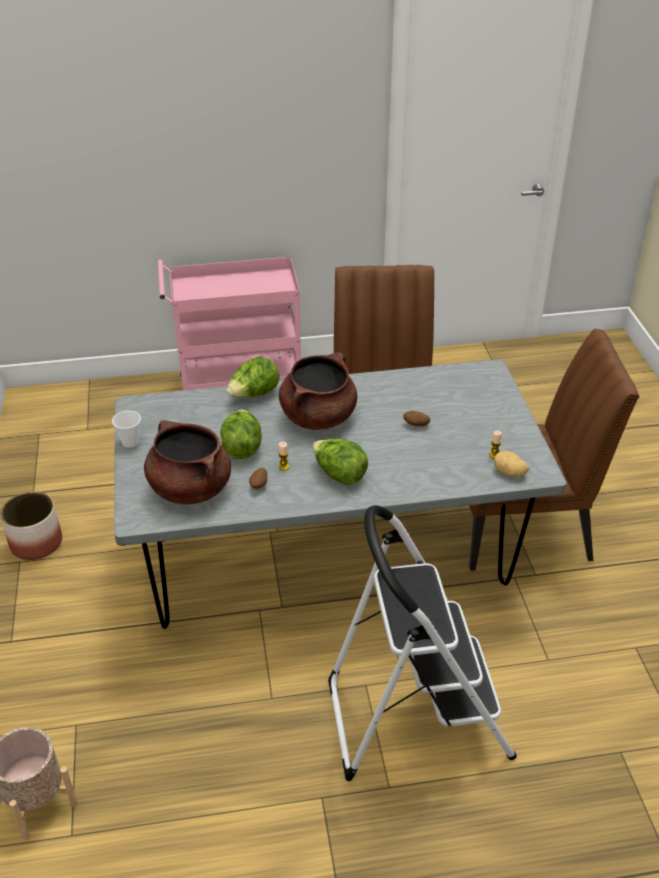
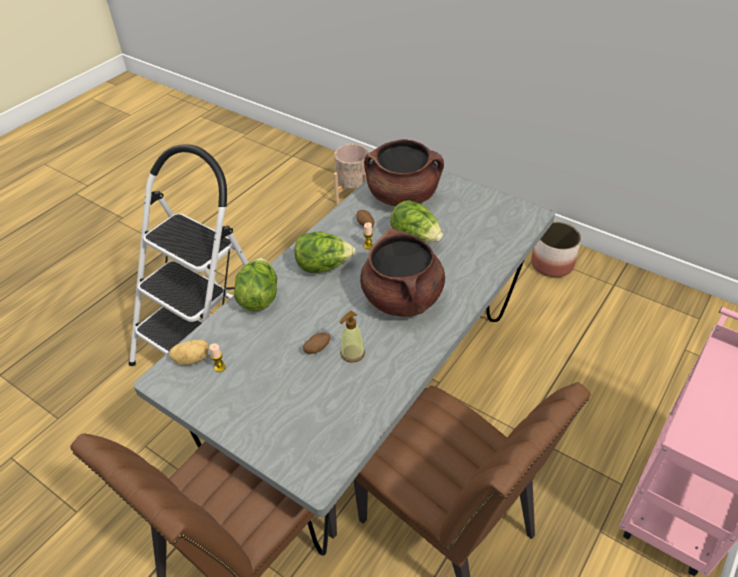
camera: 135 degrees right, 5 degrees up
cup [112,411,141,447] -> none
lettuce [226,356,279,397] -> lettuce moved to [234,258,277,311]
none -> soap dispenser [340,310,365,363]

